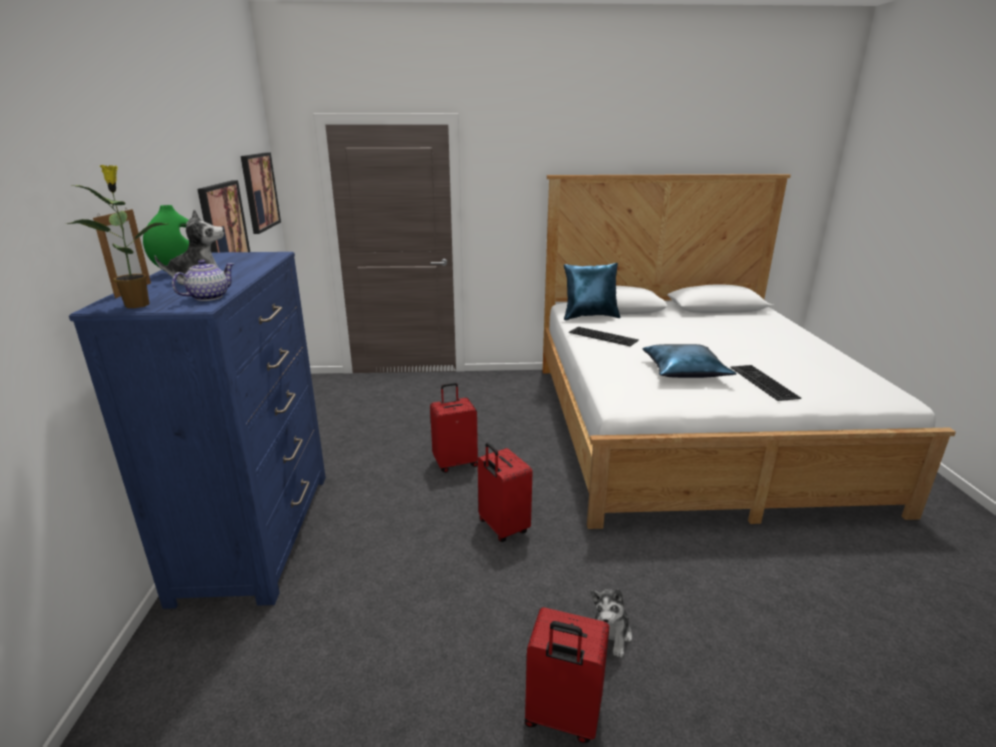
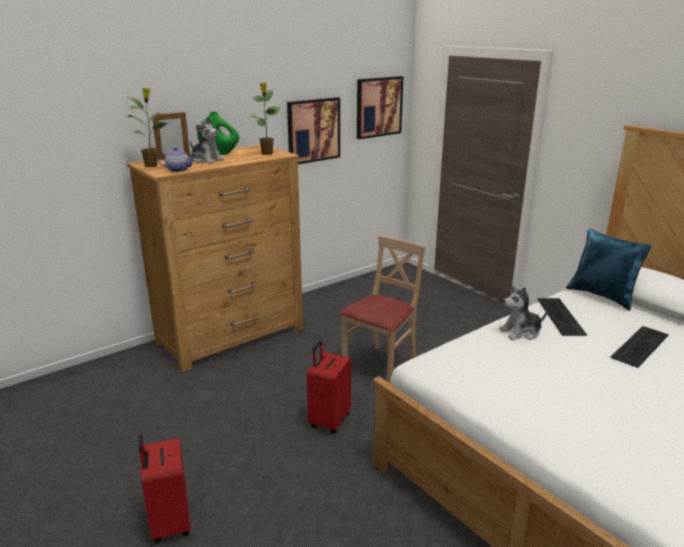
camera: 55 degrees right, 0 degrees up
blue dresser [69,252,326,609] -> brown dresser [127,145,303,372]
red suitcase [430,383,478,473] -> beige chair [340,236,425,383]
plush toy [591,589,632,658] -> plush toy moved to [499,286,547,340]
blue pillow [643,344,737,378] -> none
keyboard [730,365,801,401] -> keyboard moved to [610,326,669,368]
none -> potted plant [250,82,280,155]

